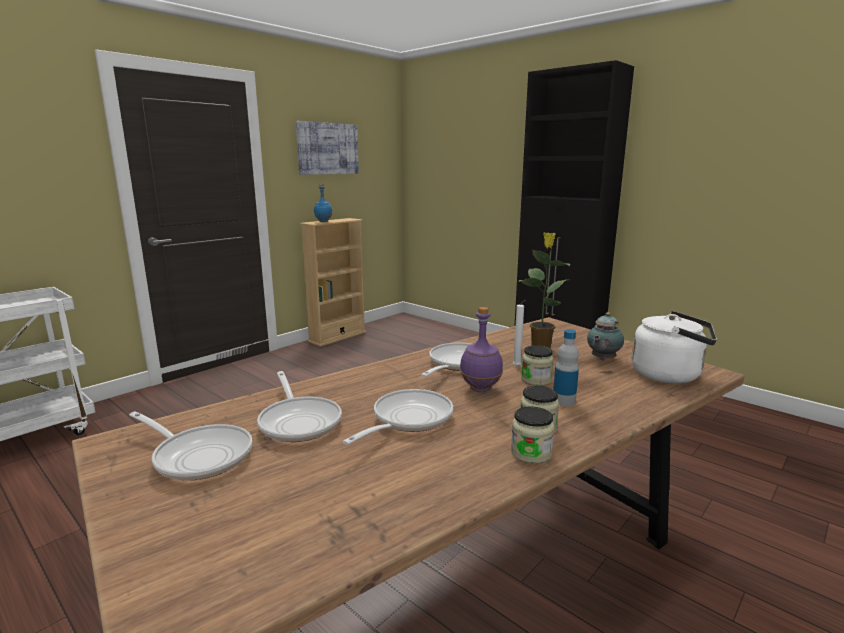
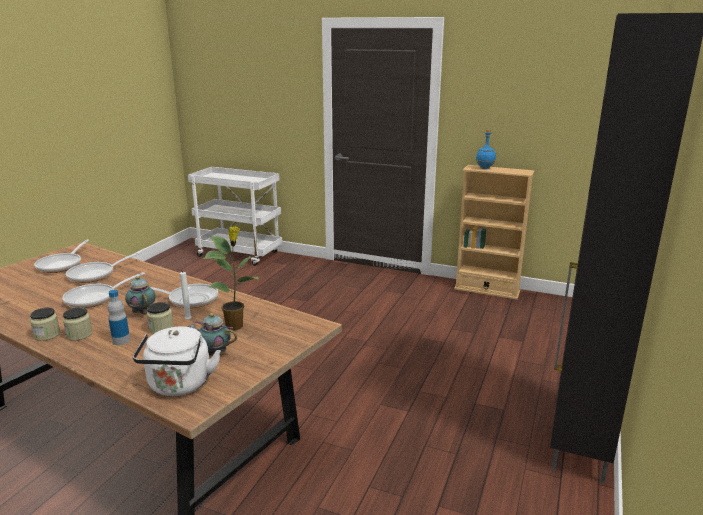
camera: 70 degrees right, 5 degrees up
picture [296,121,359,175] -> none
frying pan [343,389,453,445] -> frying pan turned 120 degrees clockwise [62,272,145,308]
purple bottle [460,307,503,392] -> teapot [125,276,156,314]

